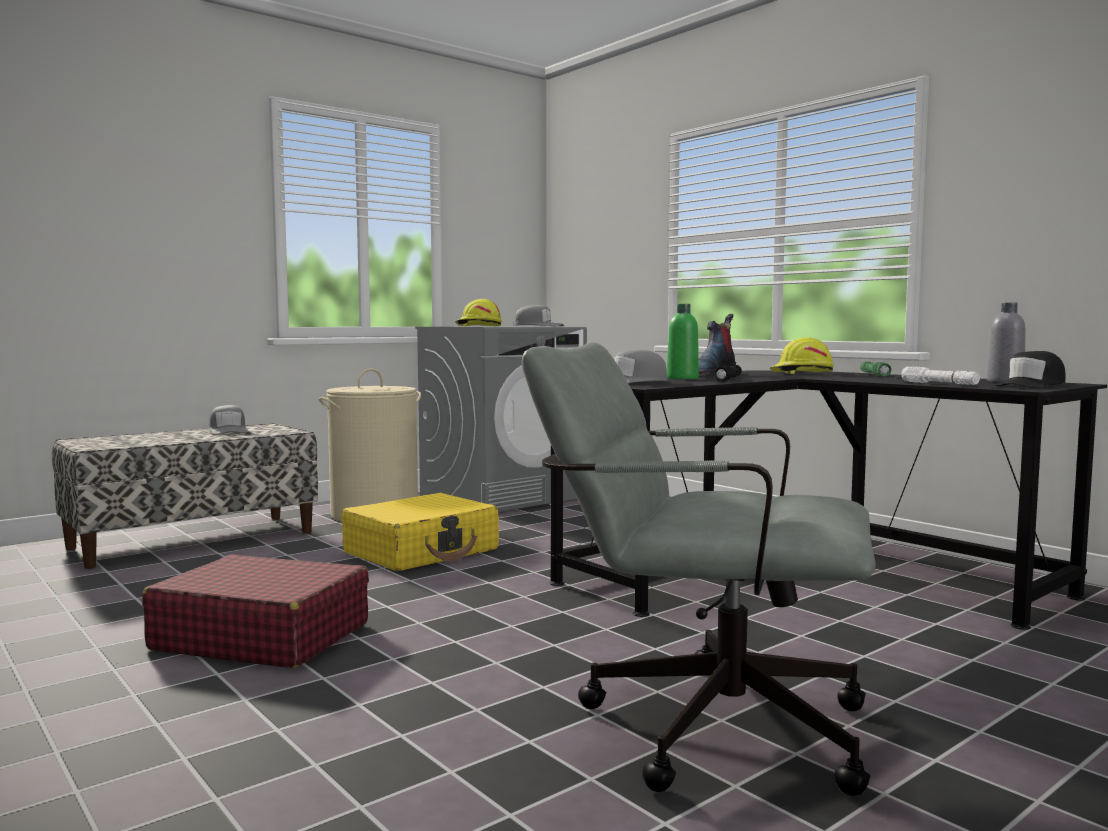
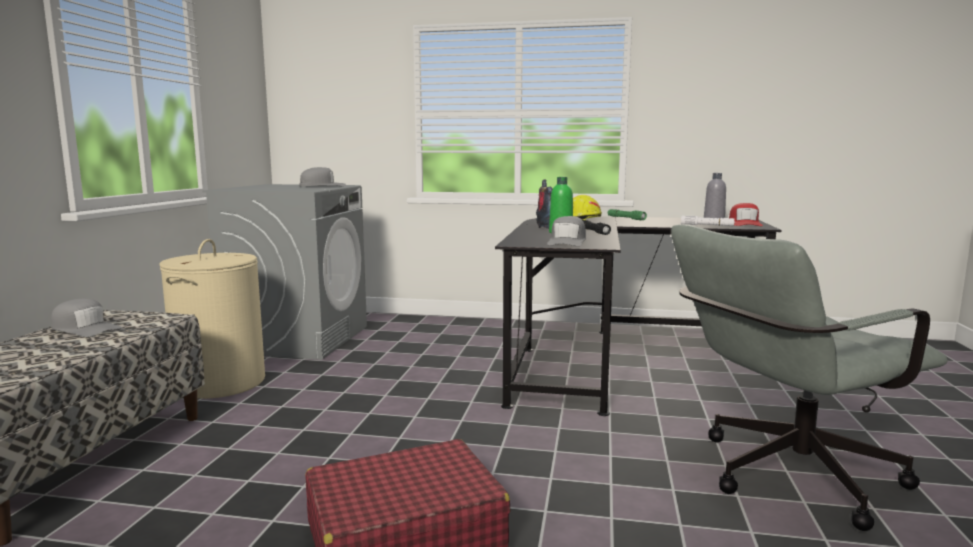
camera: 40 degrees left, 5 degrees up
yellow suitcase [341,493,499,571] -> none
yellow hard hat [455,299,502,326] -> none
black cap [993,351,1065,388] -> red cap [729,203,763,226]

